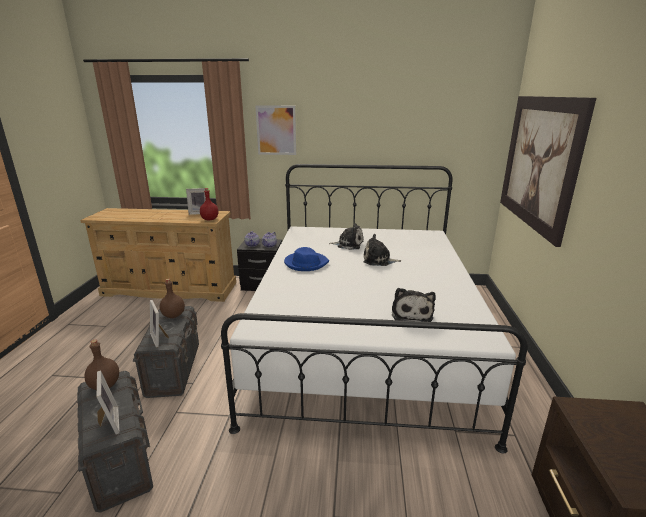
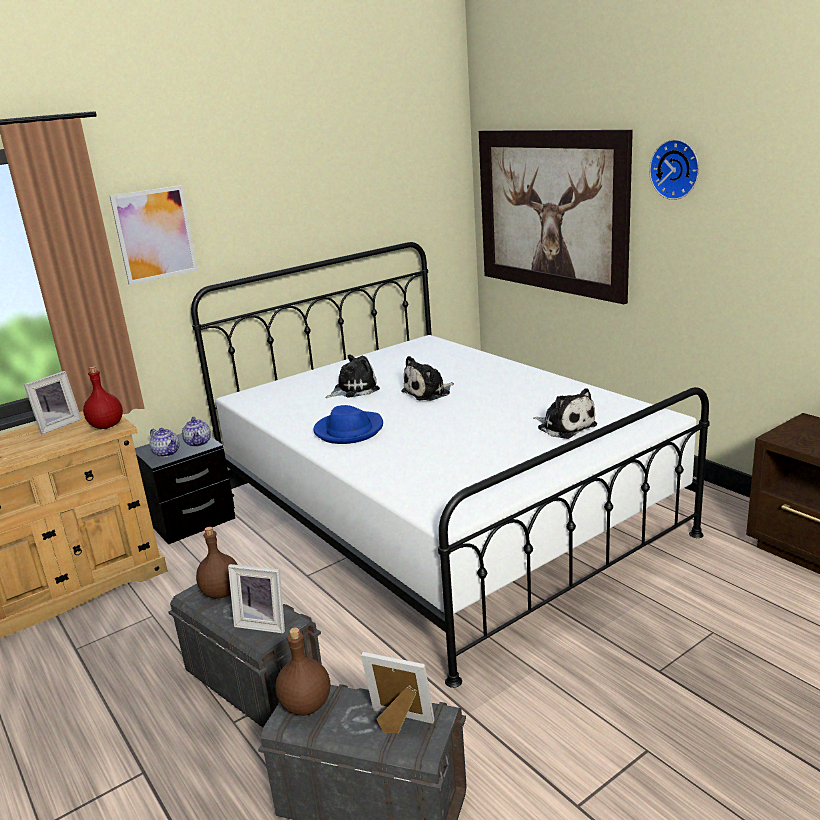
camera: 40 degrees left, 0 degrees up
none -> wall clock [649,139,699,200]

